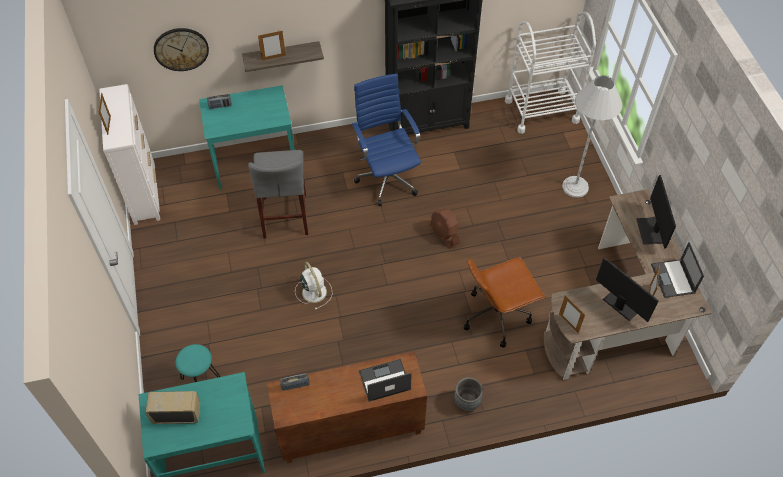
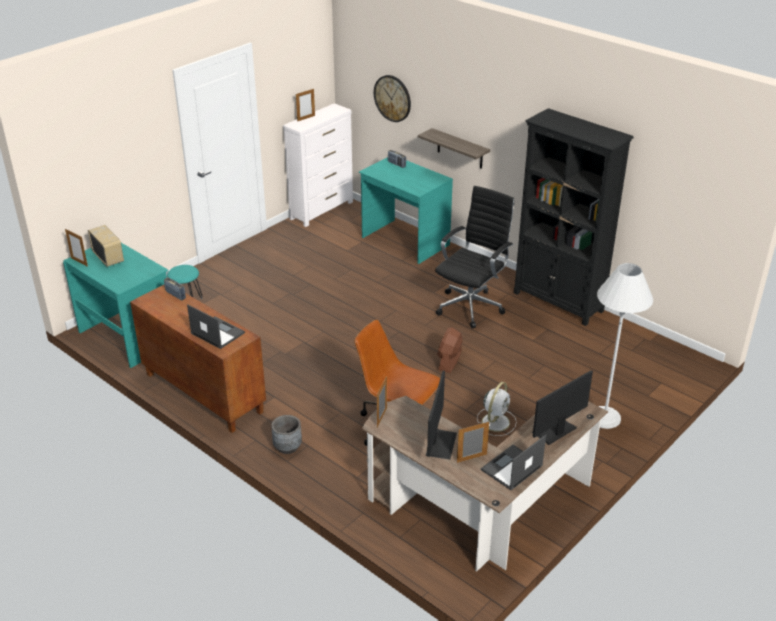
camera: 55 degrees right, 20 degrees down
grey stool [248,150,308,238] -> none
picture frame [258,31,286,61] -> picture frame moved to [65,229,88,267]
white fan [295,262,333,310] -> white fan moved to [477,382,517,436]
blue office chair [352,73,421,206] -> black office chair [435,186,514,328]
white cart [505,12,596,134] -> none

